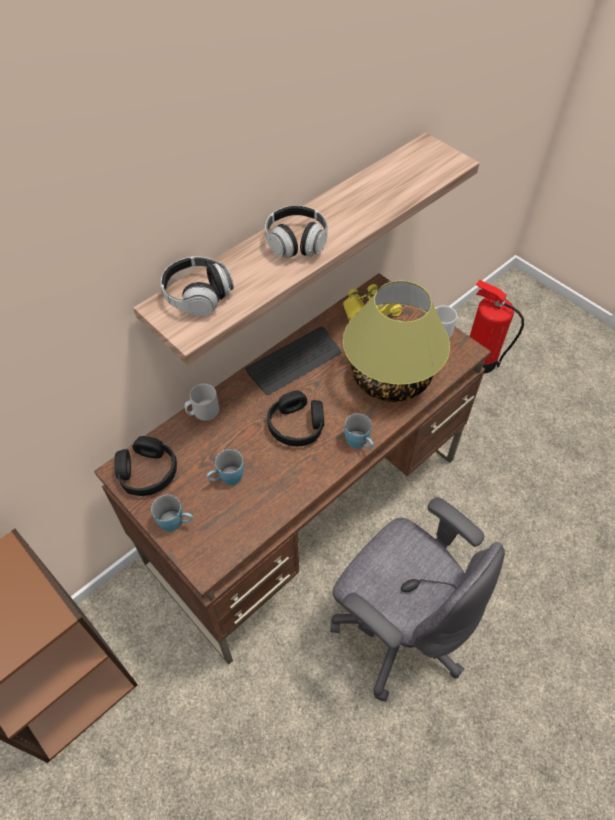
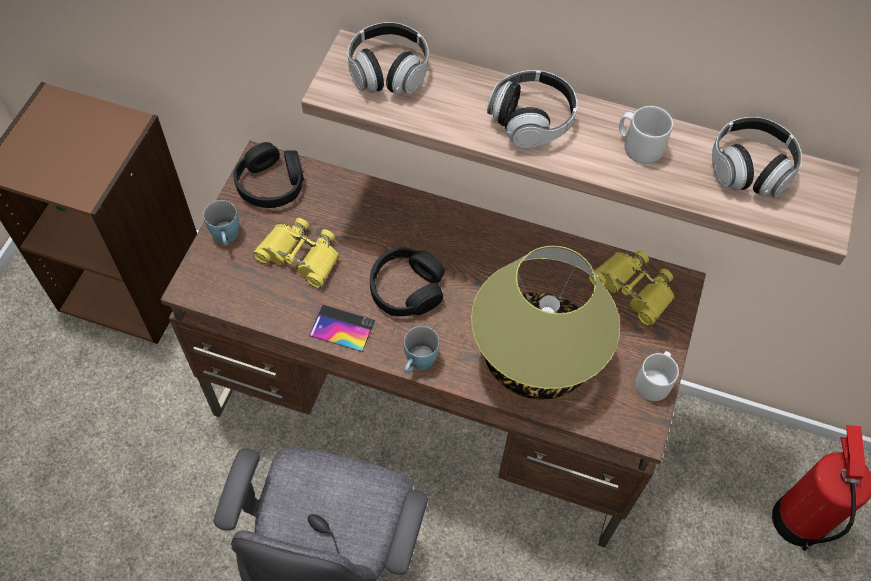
camera: 60 degrees right, 5 degrees up
grey mug [185,384,219,421] -> grey mug moved to [619,106,673,164]
blue mug [207,449,244,485] -> yellow binoculars [253,218,339,288]
keyboard [245,327,341,395] -> none
none -> phone [309,305,375,352]
none -> headphones [712,117,802,198]

